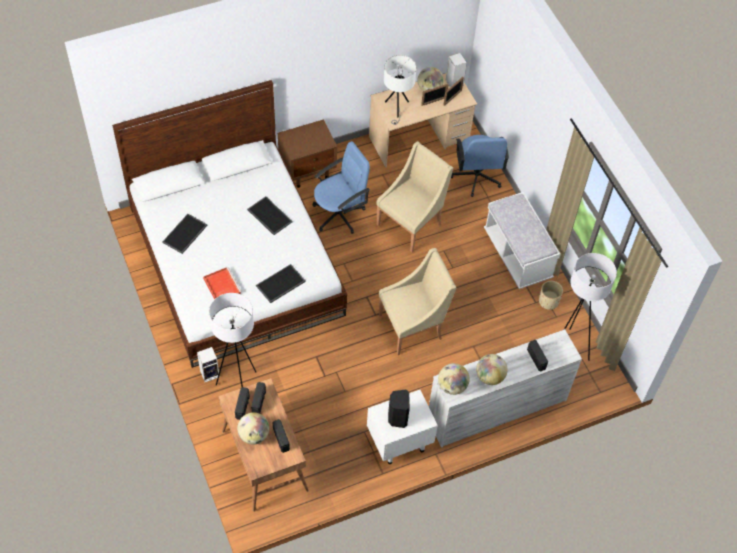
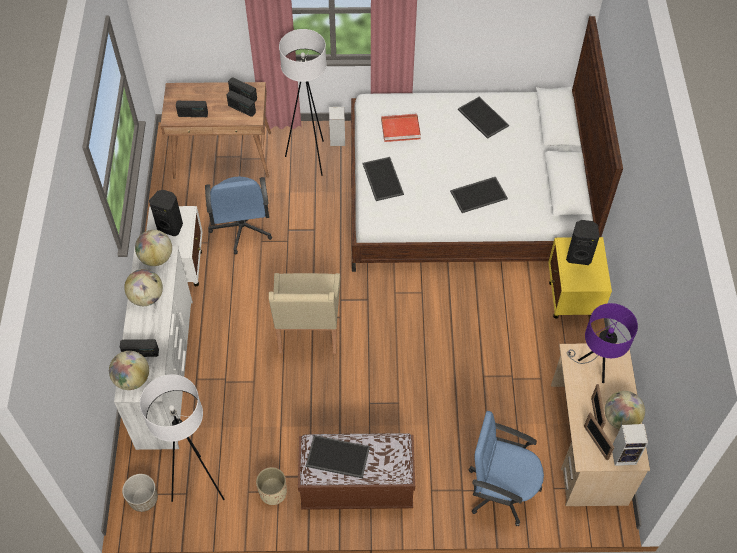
camera: 115 degrees right, 0 degrees up
globe [237,412,269,445] -> globe moved to [109,351,149,390]
brown nightstand [278,119,337,188] -> yellow nightstand [548,237,612,319]
blue office chair [312,141,370,234] -> blue office chair moved to [205,177,272,254]
beige armchair [377,141,453,252] -> none
white table lamp [384,55,417,125] -> purple table lamp [567,303,638,383]
white bench [484,192,560,289] -> brown bench [298,434,415,510]
none -> planter [122,474,158,512]
none -> tray [306,435,370,478]
none -> black speaker [566,220,600,265]

